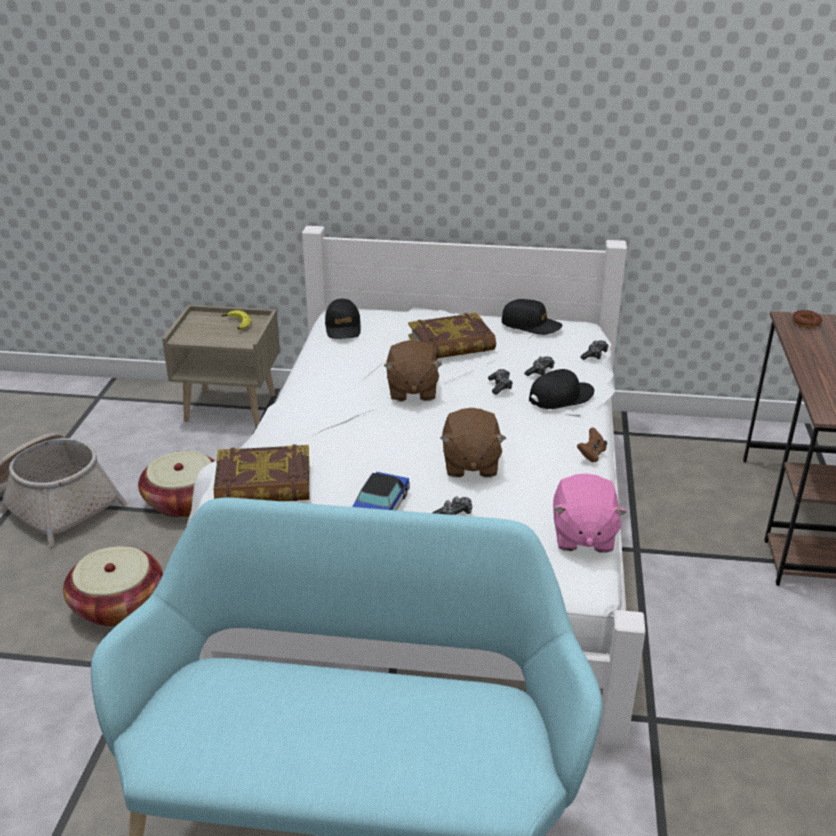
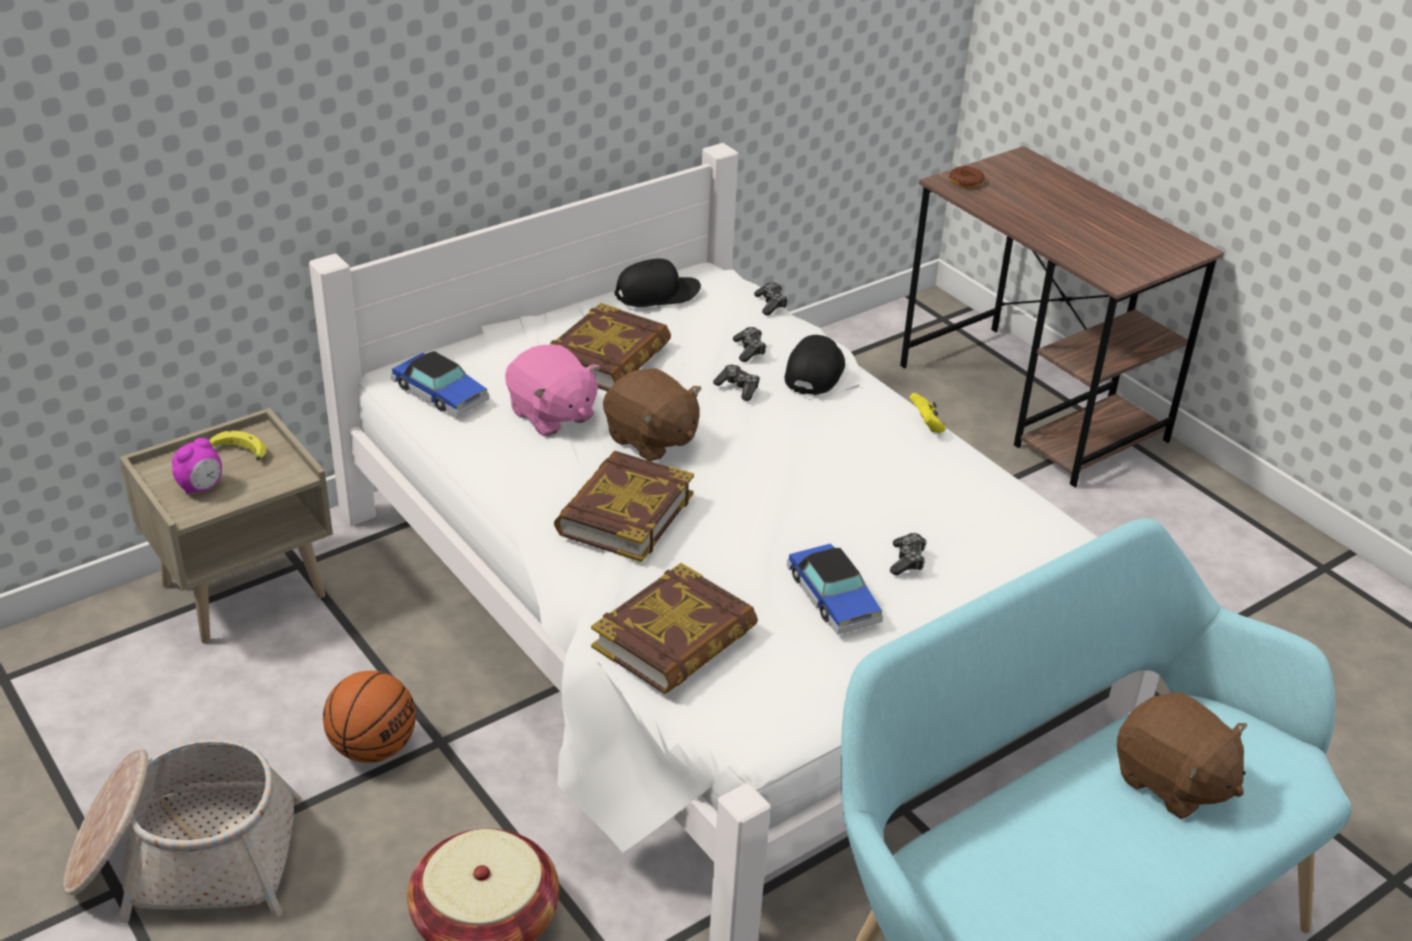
camera: 45 degrees left, 5 degrees up
basket [138,451,215,518] -> basketball [323,671,416,763]
black cap [325,299,361,339] -> toy car [391,351,489,417]
brown plush toy [440,408,506,477] -> brown plush toy moved to [1117,692,1247,819]
pink plush toy [553,473,627,553] -> pink plush toy moved to [505,345,600,436]
brown game controller [577,427,607,462] -> yellow game controller [909,393,946,433]
none -> alarm clock [172,438,222,495]
none -> book [554,450,694,562]

